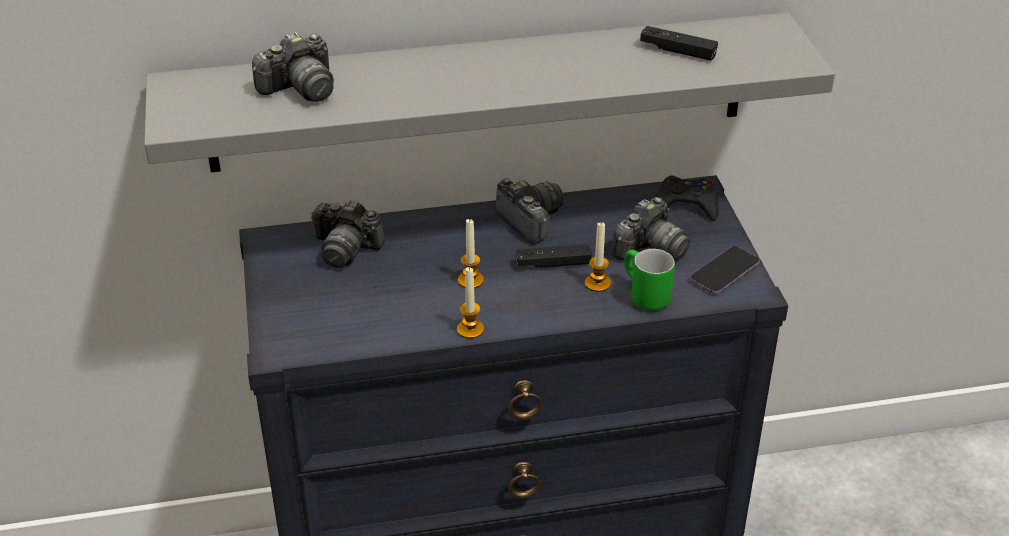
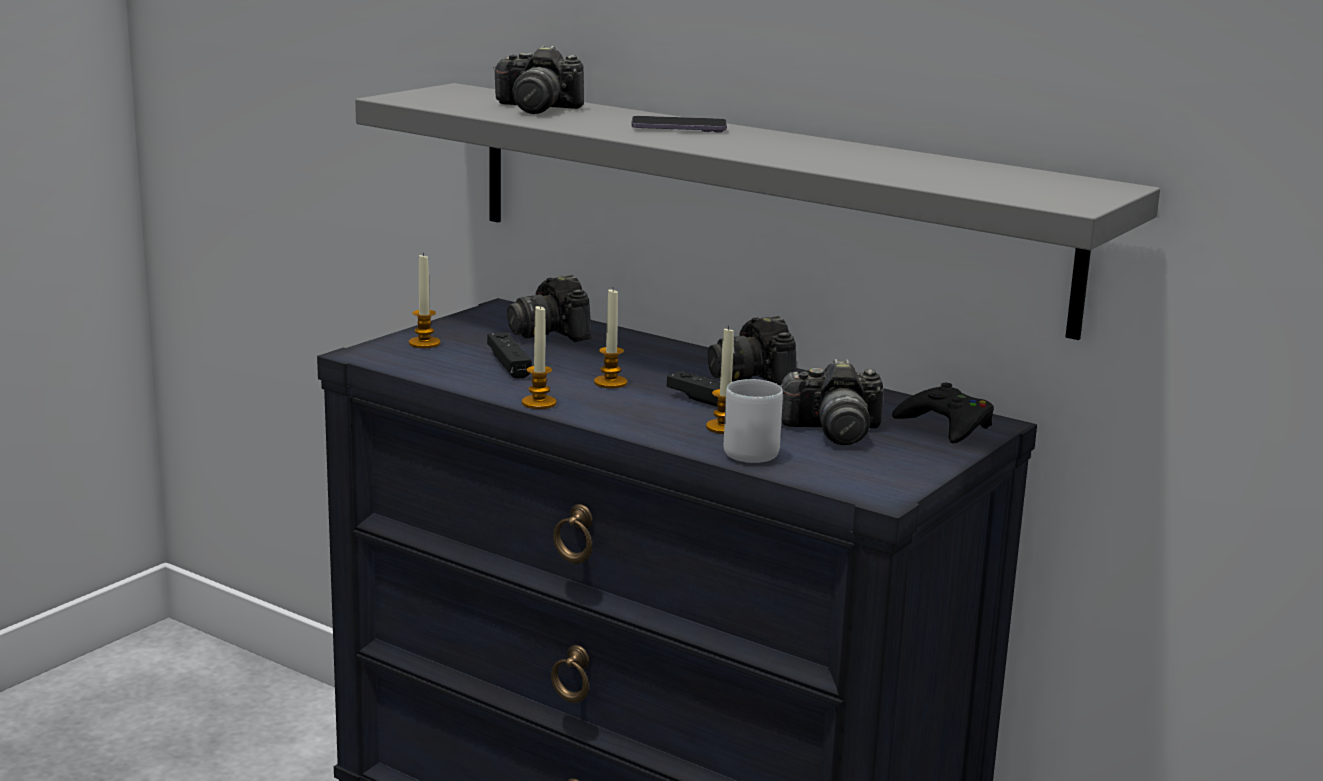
camera: 45 degrees right, 20 degrees down
camera [495,179,564,245] -> camera turned 150 degrees clockwise [708,316,797,385]
green mug [624,249,675,311] -> white mug [724,379,783,463]
black game controller [640,26,718,60] -> black game controller moved to [487,332,532,379]
phone [690,246,760,294] -> phone moved to [631,116,727,133]
none -> candle [409,253,440,348]

